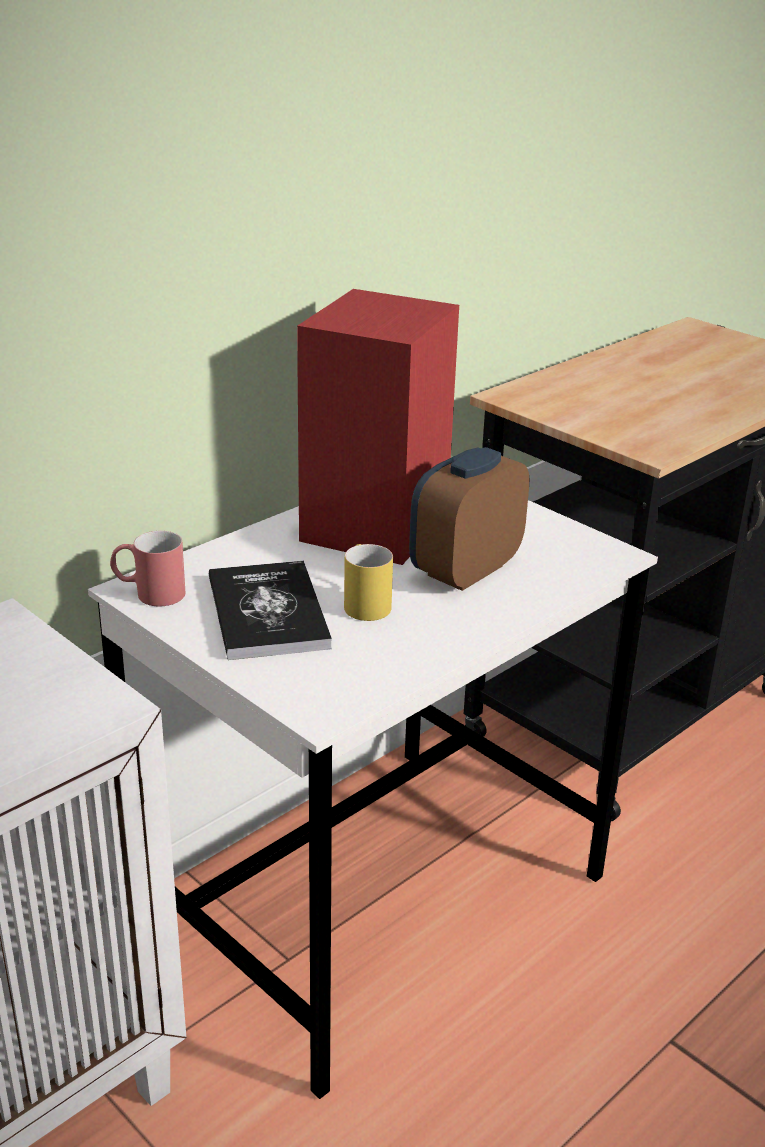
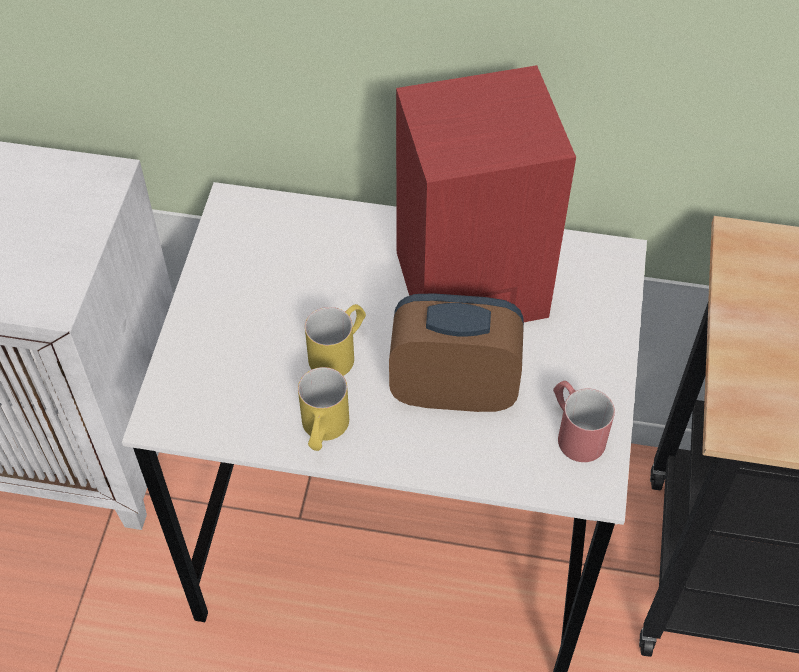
camera: 55 degrees right, 25 degrees up
red mug [110,531,186,606] -> red mug moved to [553,381,615,462]
book [209,561,332,660] -> none
none -> yellow mug [298,367,349,451]

